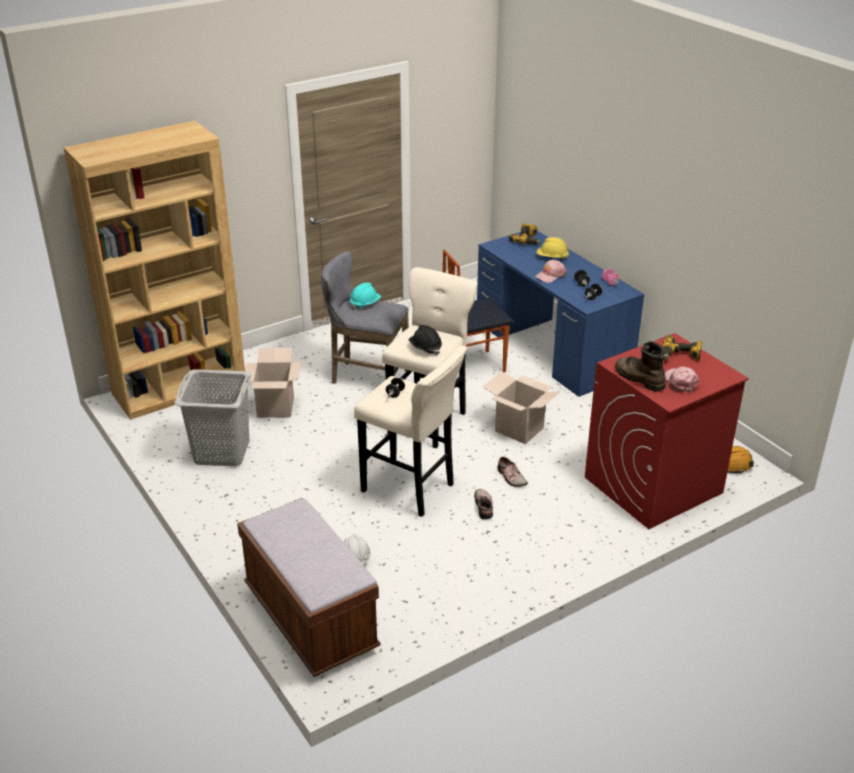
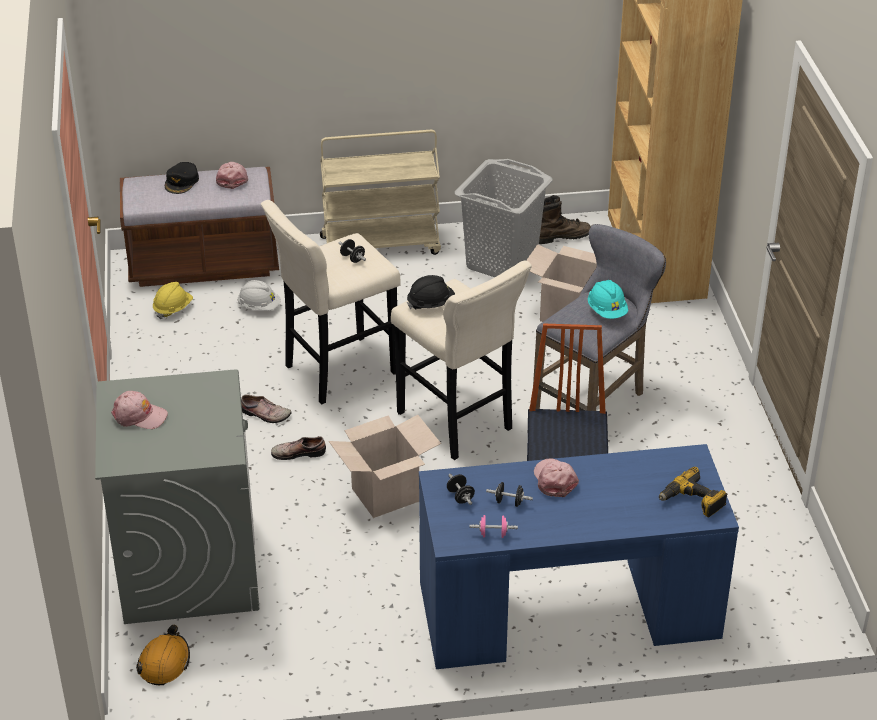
camera: 115 degrees right, 5 degrees up
yellow hard hat [537,237,569,259] -> yellow hard hat moved to [153,282,193,319]
red washing machine [585,333,749,529] -> grey washing machine [95,369,259,624]
brown boot [615,341,666,392] -> brown boot moved to [539,195,590,244]
power drill [662,335,702,361] -> none
none -> black cap [165,162,199,194]
none -> pink cap [216,162,248,189]
none -> beige cart [320,130,441,255]

